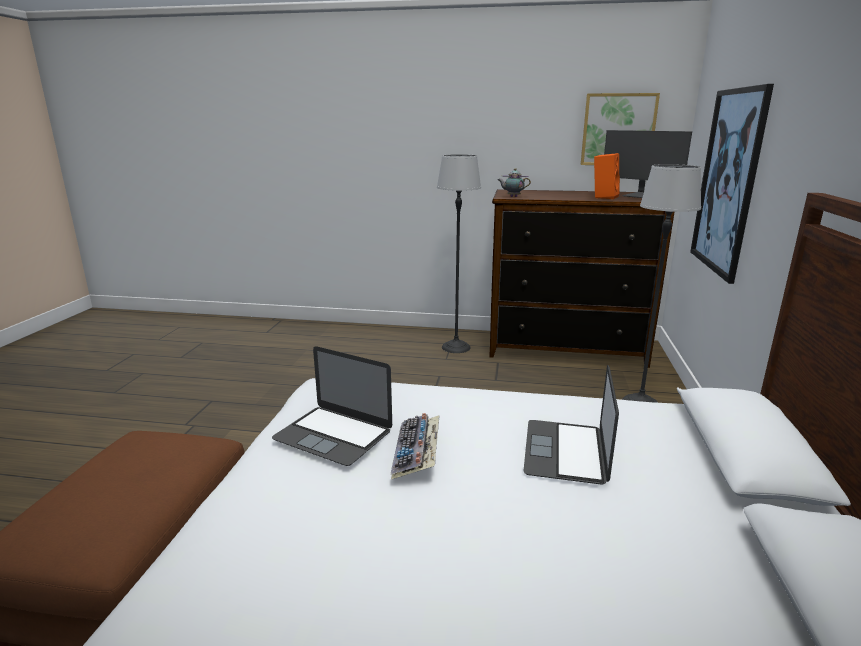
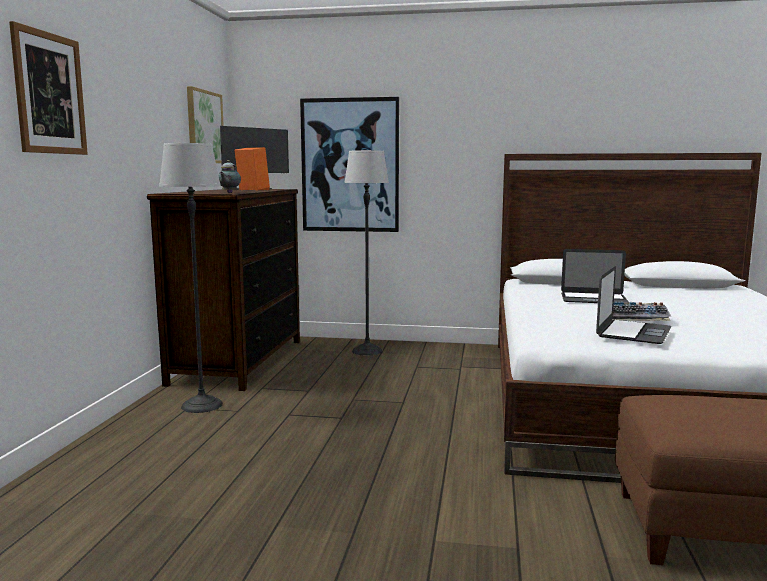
camera: 90 degrees left, 10 degrees down
none -> picture [9,21,88,155]

